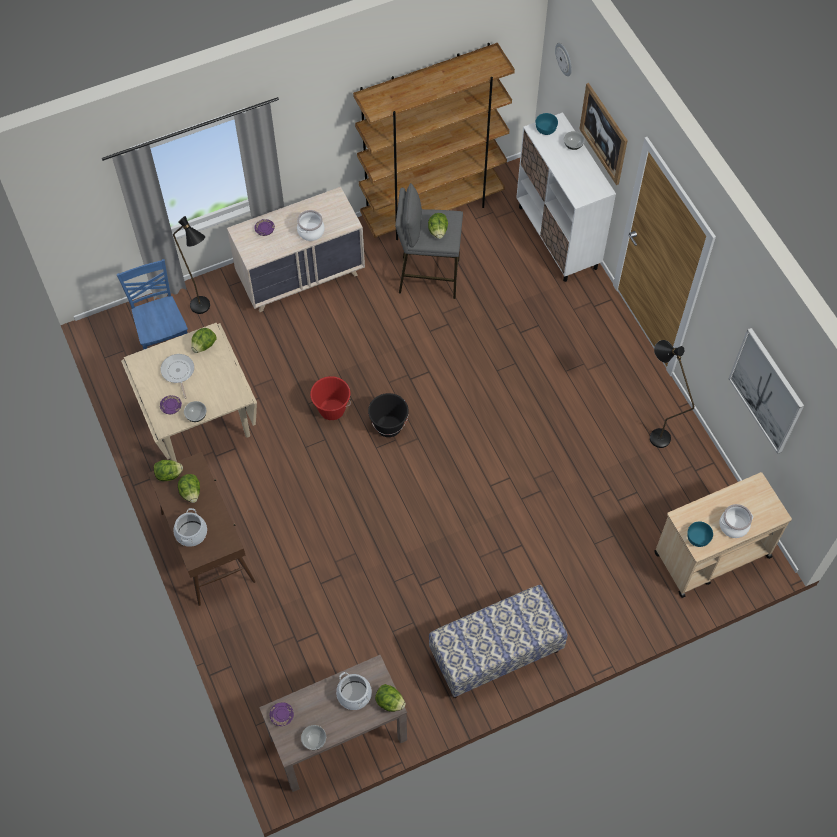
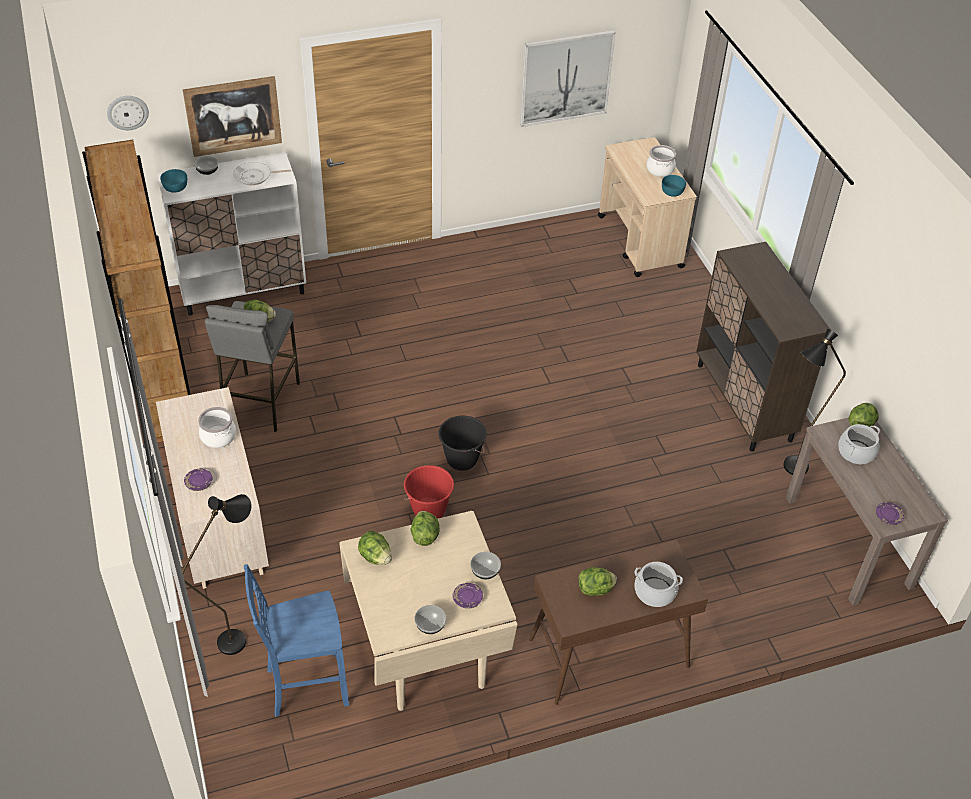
camera: 85 degrees left, 15 degrees down
lettuce [154,460,183,481] -> lettuce moved to [410,511,440,546]
frying pan [160,354,194,399] -> frying pan moved to [233,162,291,185]
bowl [301,725,326,750] -> bowl moved to [414,605,446,634]
bench [429,585,568,698] -> brown cabinet [696,242,831,451]
black floor lamp [650,340,694,448] -> black floor lamp moved to [783,328,846,475]

